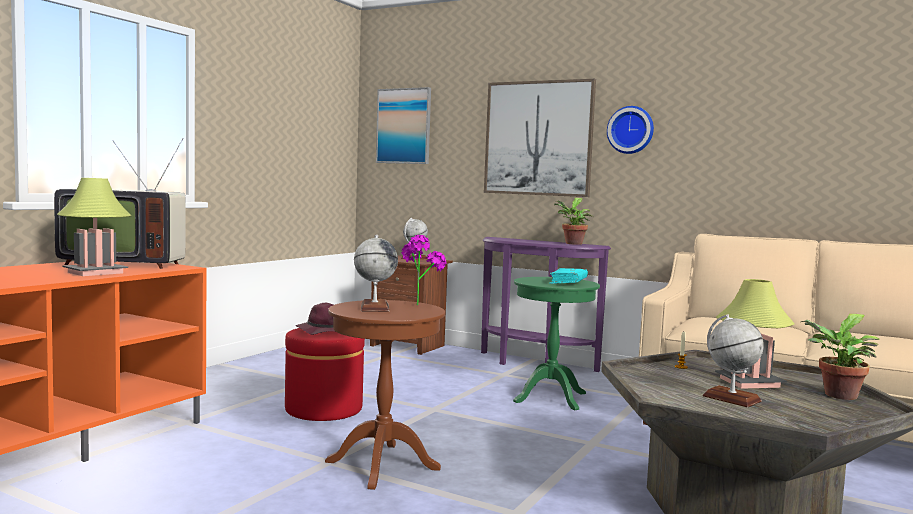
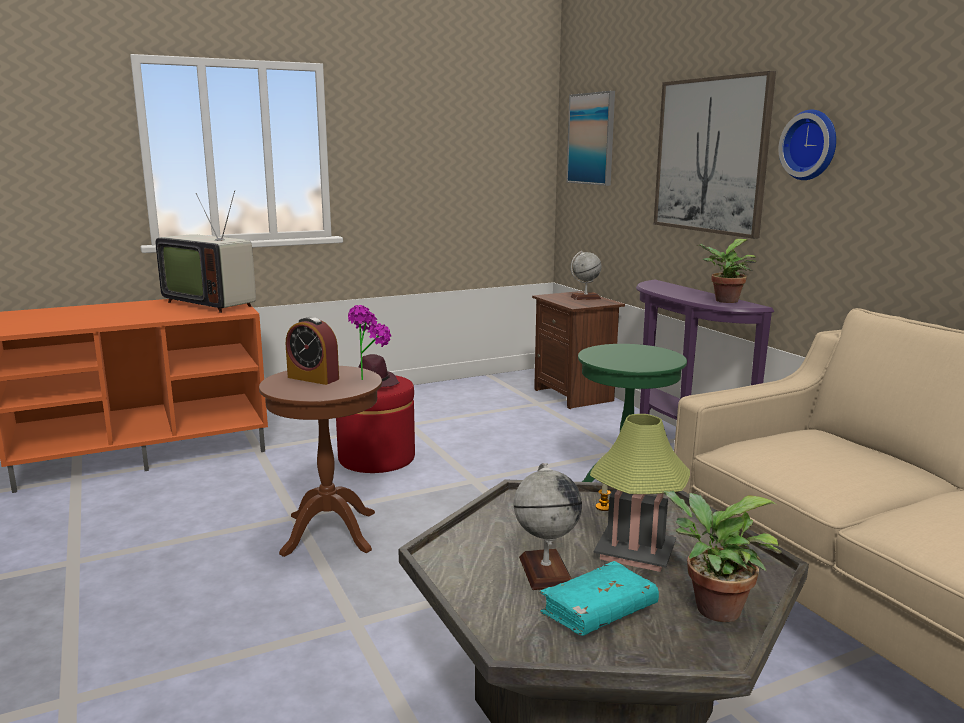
camera: 35 degrees right, 10 degrees up
table lamp [57,178,132,276] -> none
globe [354,235,398,312] -> alarm clock [286,317,339,385]
turquoise book [549,268,588,284] -> turquoise book moved to [539,561,659,636]

